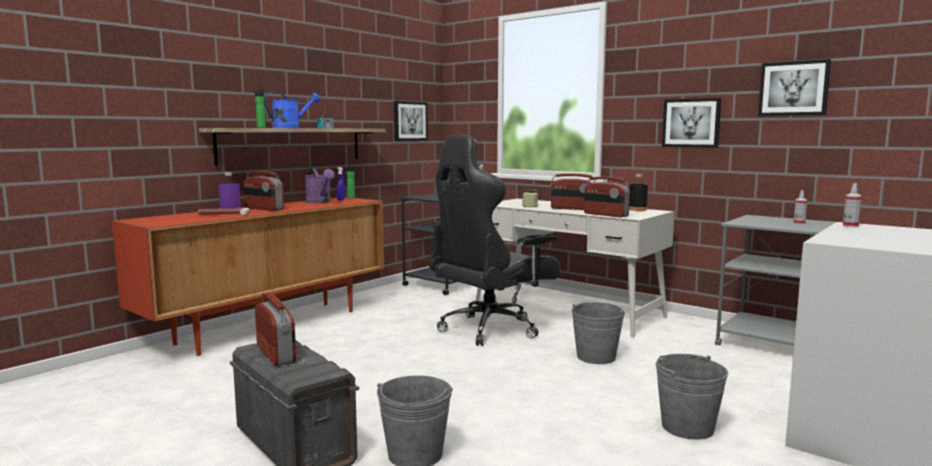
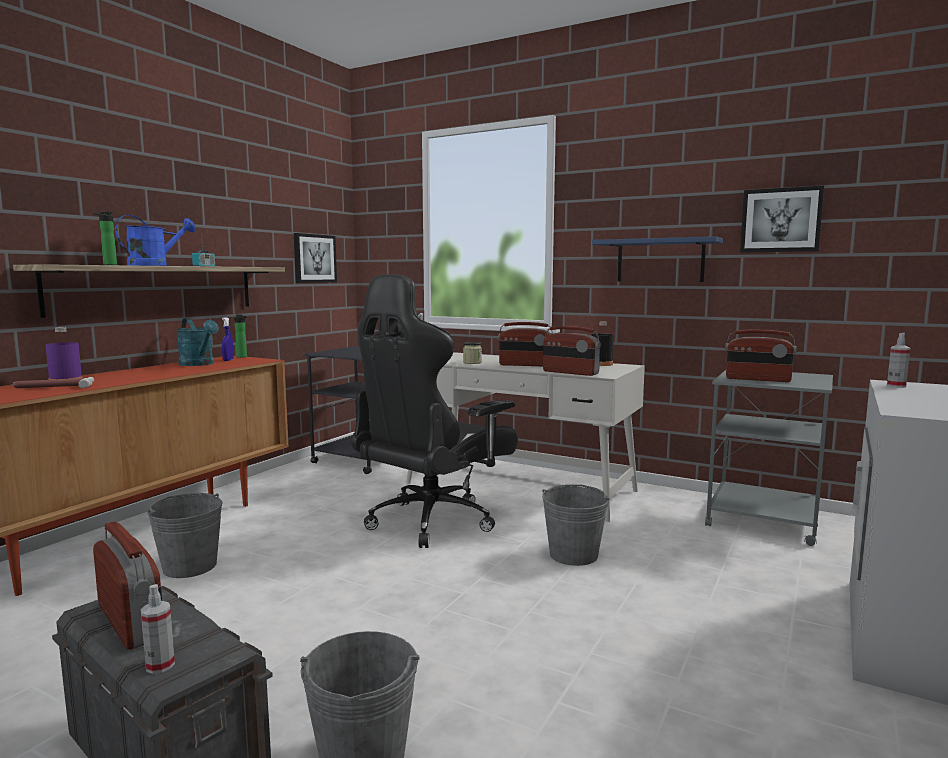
camera: 10 degrees left, 0 degrees up
radio [243,171,284,211] -> radio moved to [725,330,797,382]
purple watering can [305,167,335,203] -> turquoise watering can [177,318,218,366]
grey bucket [656,354,728,439] -> grey bucket moved to [147,493,222,578]
picture [662,98,721,148] -> blue shelf [592,236,723,282]
spray bottle [793,190,807,225] -> spray bottle moved to [141,584,175,674]

